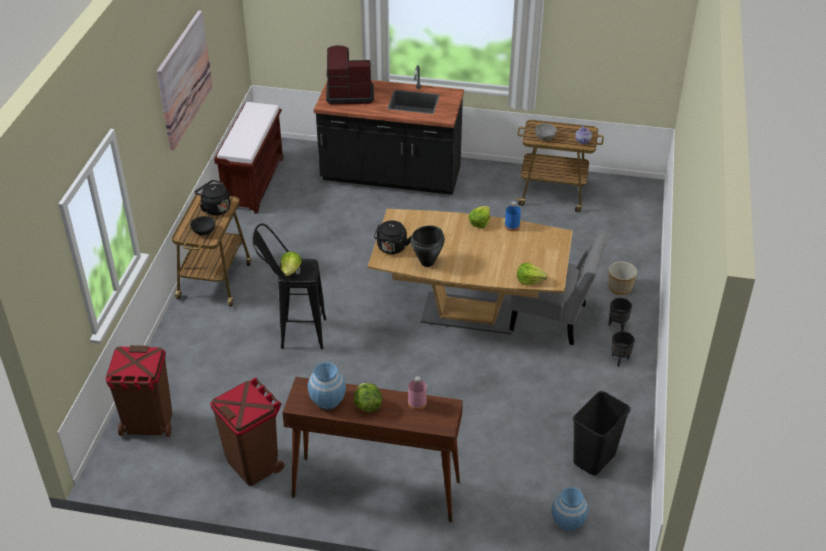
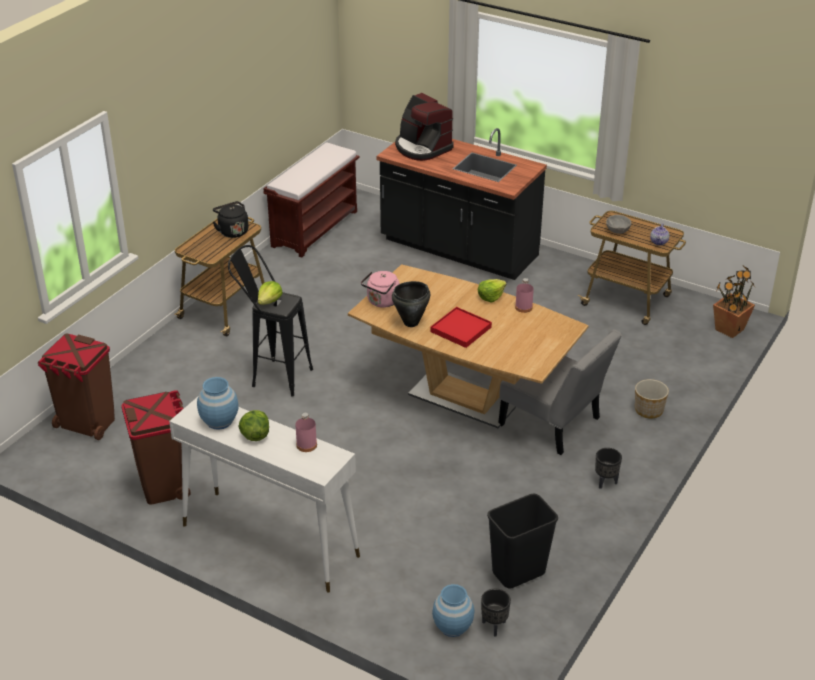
camera: 20 degrees right, 5 degrees down
picture [157,11,213,150] -> none
black bowl [190,216,215,235] -> none
brown console table [282,377,463,522] -> white console table [169,397,360,593]
coffee machine [326,45,374,105] -> coffee machine turned 150 degrees counterclockwise [395,93,454,161]
black kettle [374,220,412,254] -> pink kettle [361,271,400,308]
blue bottle [505,201,521,231] -> pink bottle [515,278,534,313]
lettuce [517,263,548,285] -> none
black planter [608,298,632,331] -> black planter moved to [481,589,511,636]
none -> red tray [431,307,492,348]
none -> potted plant [713,266,755,338]

